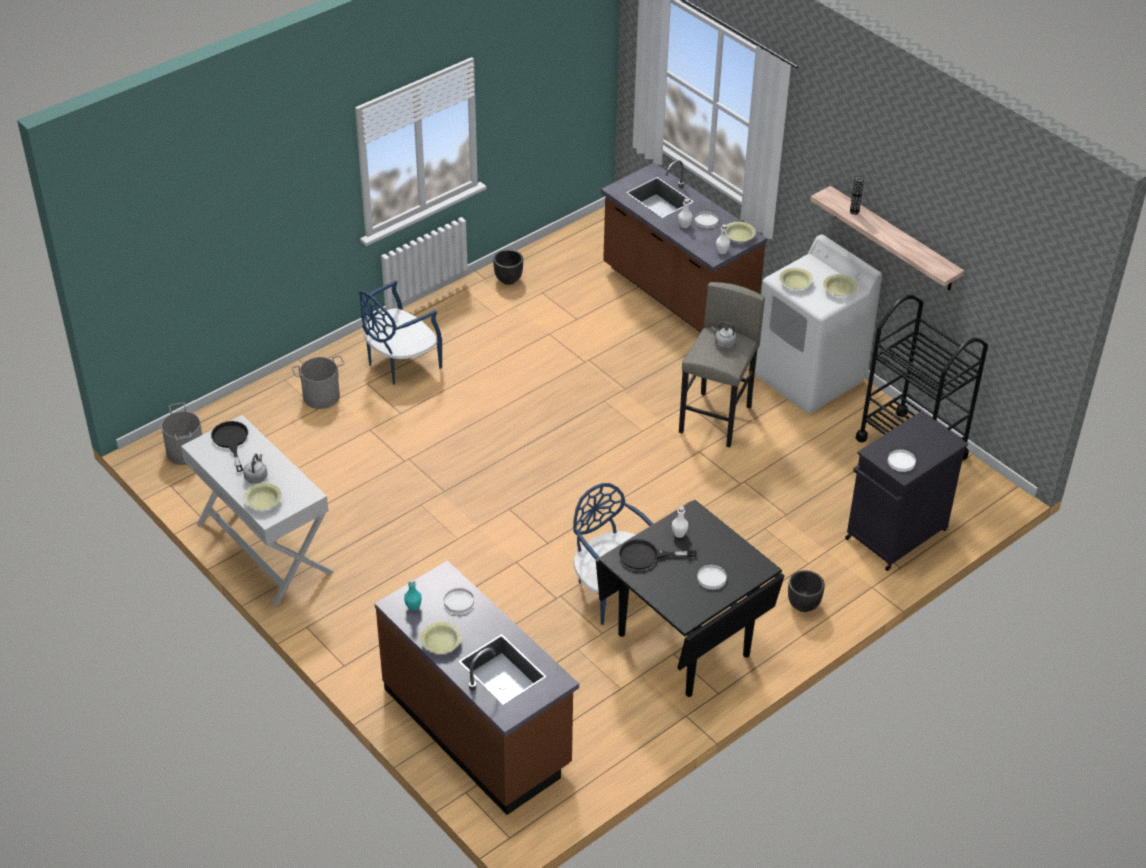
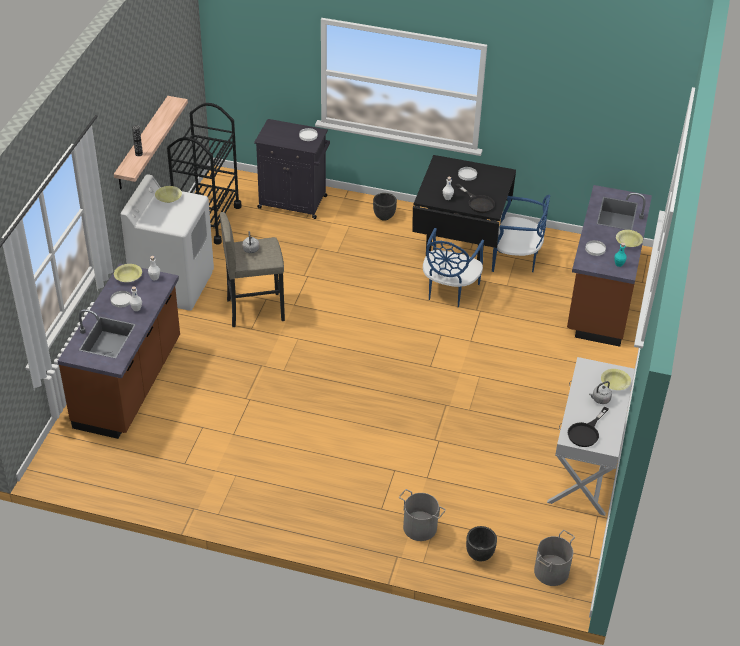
camera: 125 degrees left, 0 degrees up
blue chair [359,280,442,385] -> blue chair moved to [492,195,550,272]
black planter [493,249,523,285] -> black planter moved to [466,526,497,561]
yellow bowl [780,268,814,289] -> none

